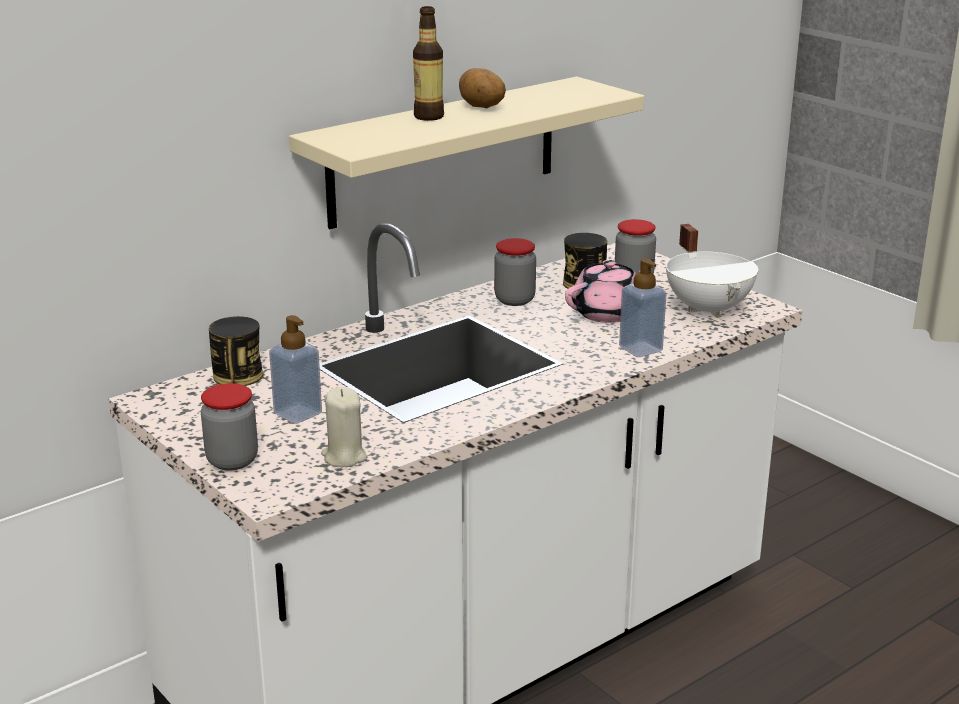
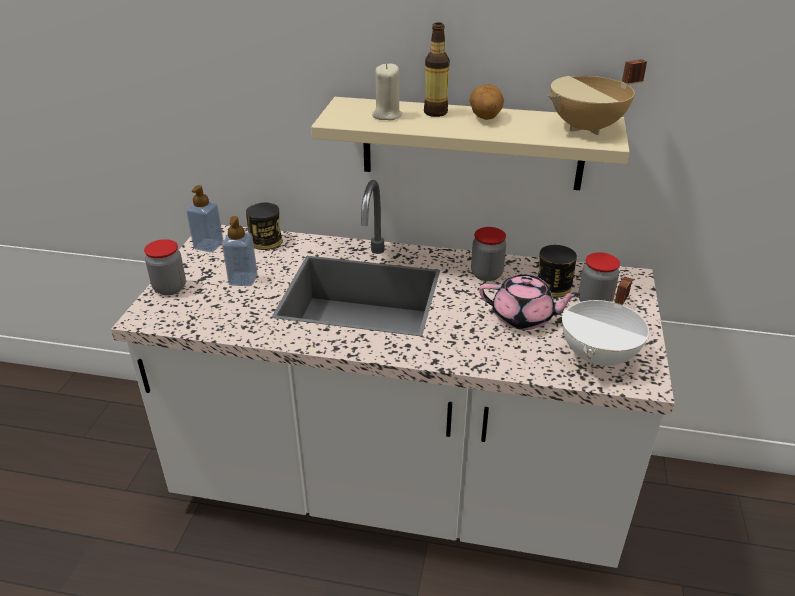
camera: 50 degrees right, 10 degrees up
beige candle [321,387,367,467] -> beige candle moved to [372,63,402,120]
soap dispenser [619,259,666,357] -> soap dispenser moved to [186,185,223,252]
none -> beige cooking pot [548,59,647,135]

